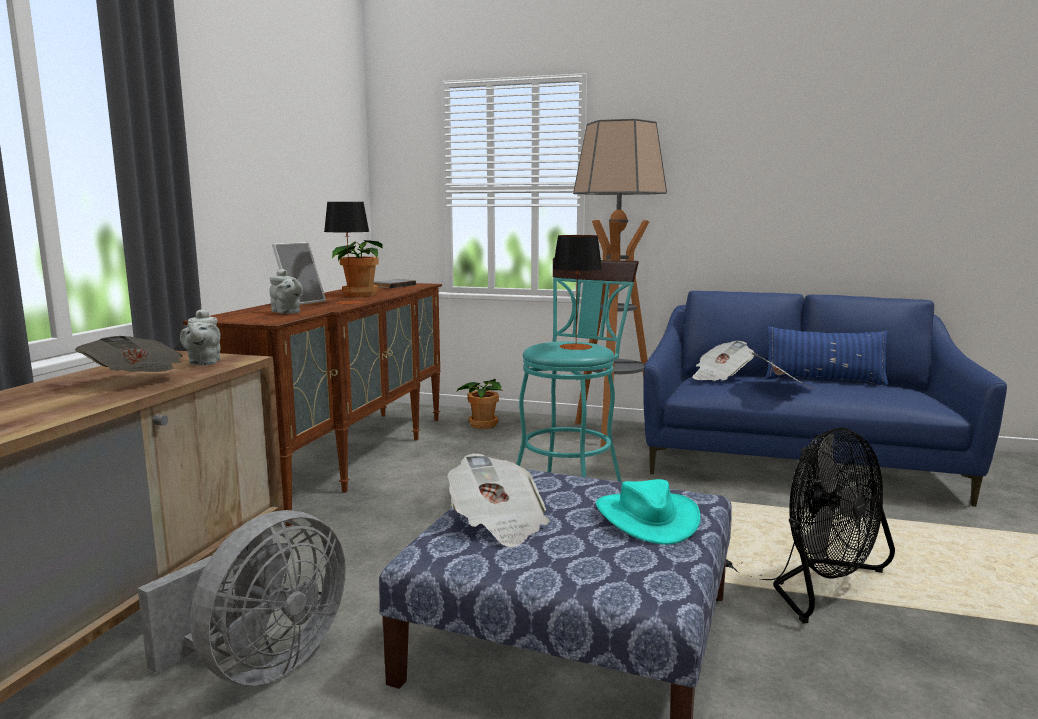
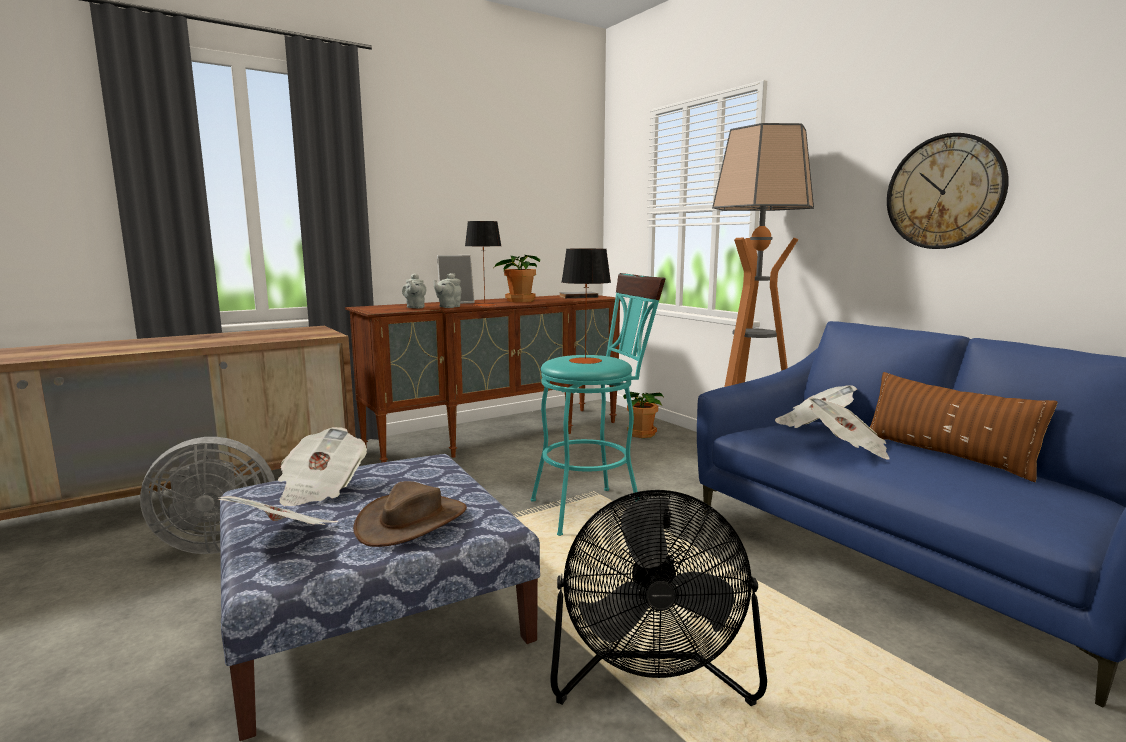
camera: 40 degrees right, 0 degrees up
newspaper [75,336,183,372] -> newspaper moved to [217,496,339,525]
grey teapot [180,309,220,365] -> grey teapot moved to [434,273,461,308]
turquoise hat [596,479,701,545] -> brown hat [353,481,467,547]
blue pillow [765,326,889,386] -> brown pillow [870,372,1058,482]
none -> wall clock [887,133,1009,249]

